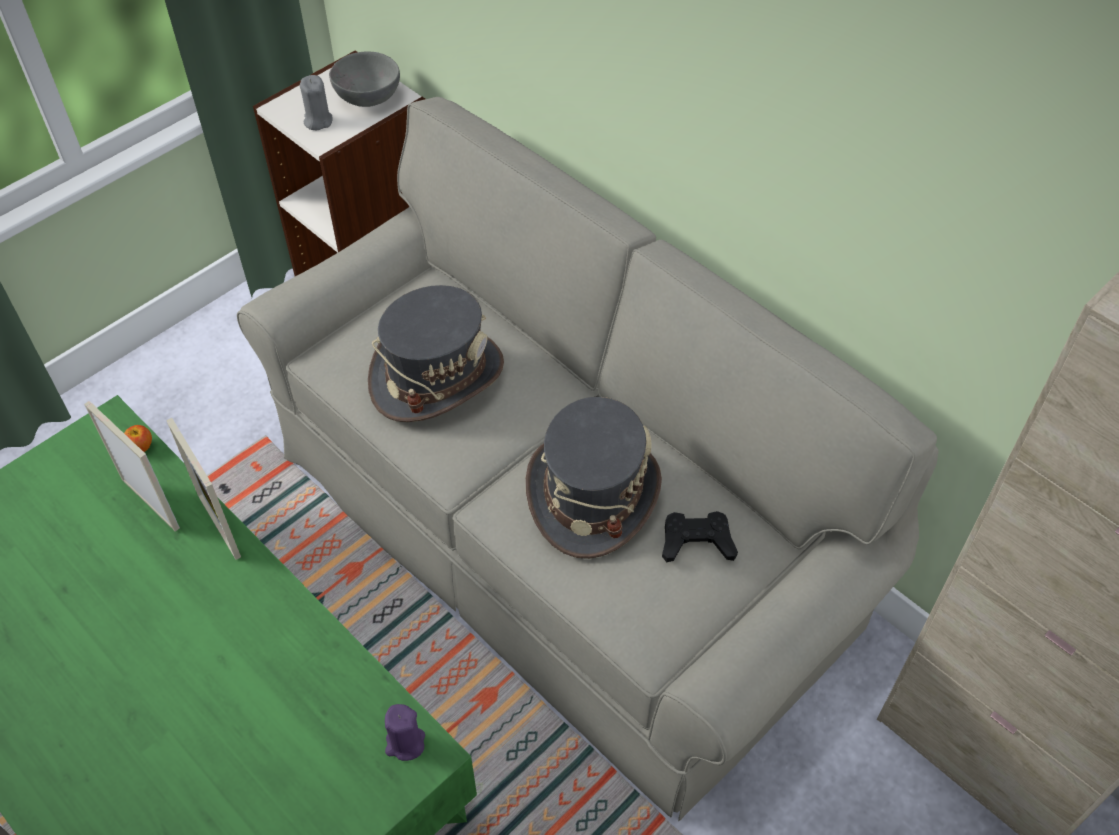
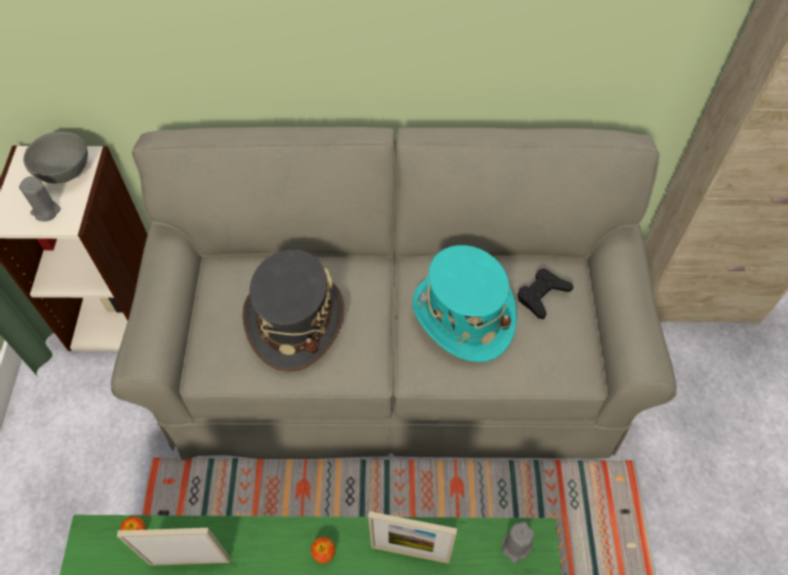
camera: 45 degrees left, 5 degrees up
picture frame [166,418,241,560] -> picture frame moved to [368,511,457,564]
purple candle [385,704,425,761] -> grey candle [502,522,535,563]
grey hat [526,397,662,559] -> turquoise hat [412,245,517,362]
none -> apple [311,537,335,564]

